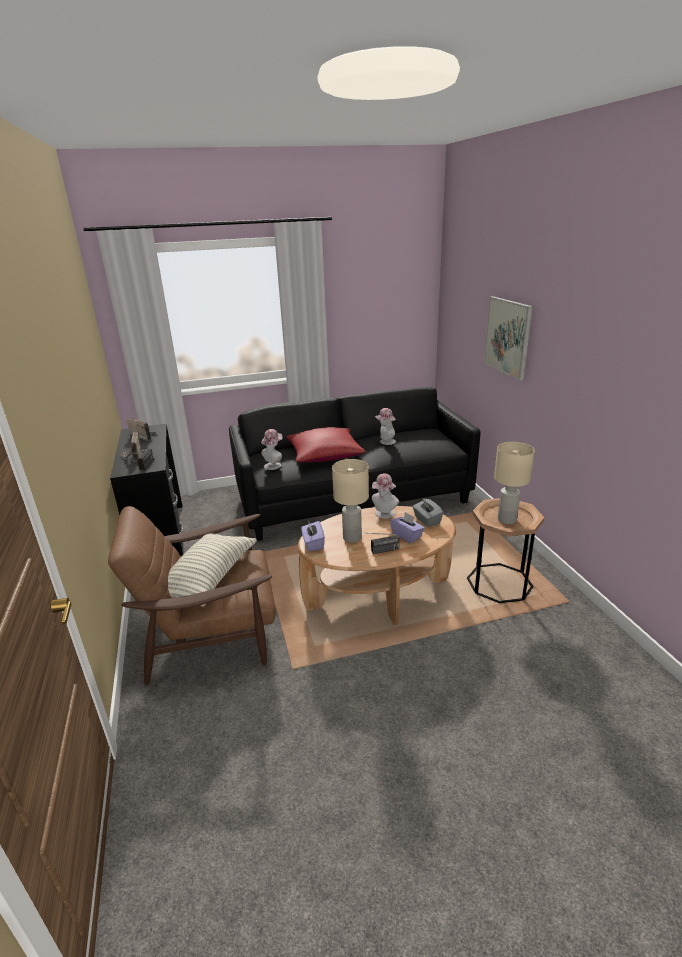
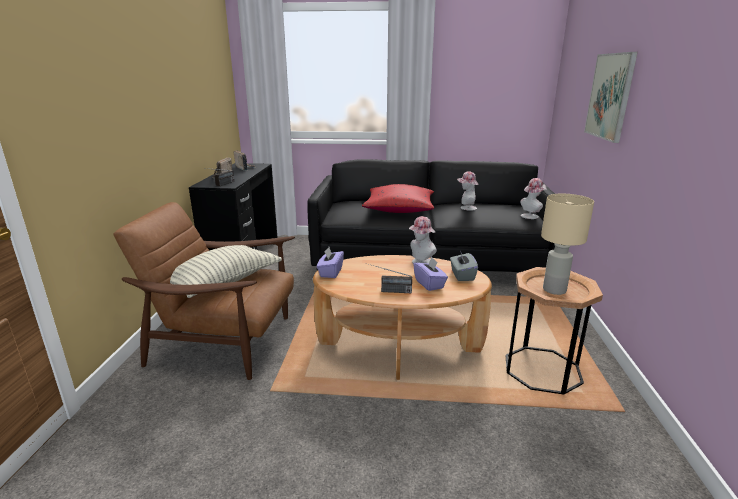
camera: 20 degrees right, 5 degrees down
hat [261,429,283,470] -> hat moved to [520,178,546,219]
beige table lamp [332,459,369,543] -> none

